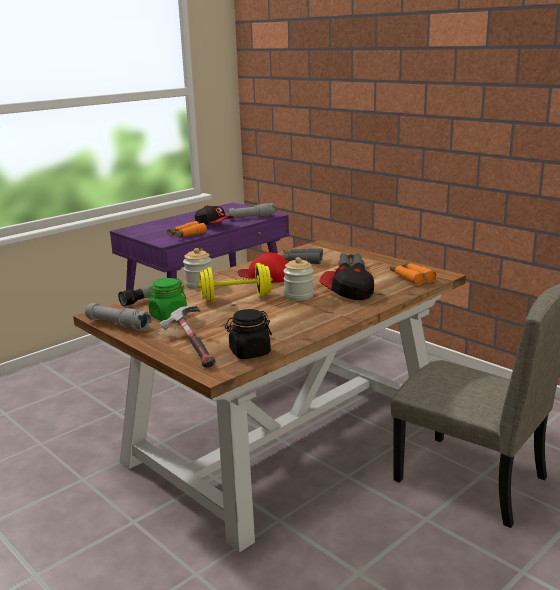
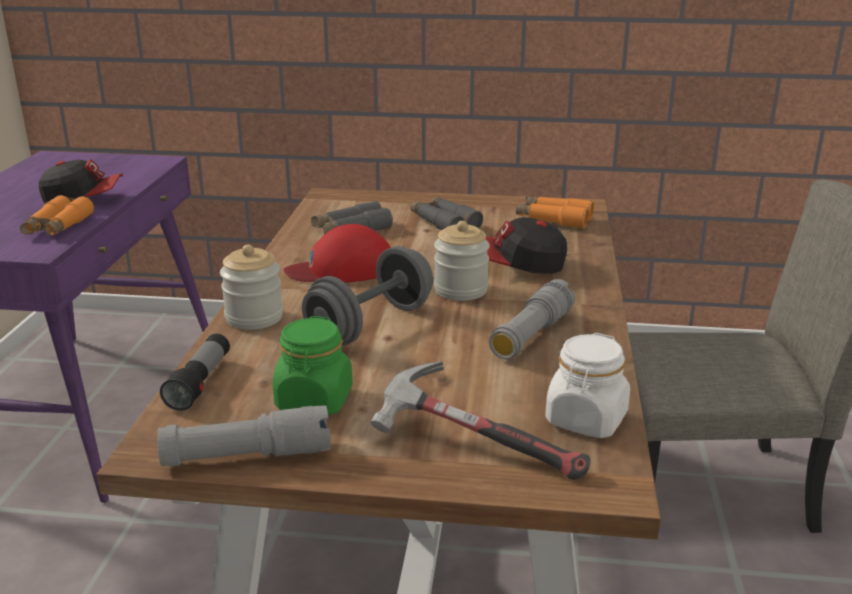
camera: 40 degrees left, 5 degrees up
yellow dumbbell [198,263,272,302] -> grey dumbbell [302,246,433,345]
black jar [225,309,272,359] -> white jar [545,333,630,438]
grey flashlight [228,203,275,219] -> grey flashlight moved to [489,279,576,359]

